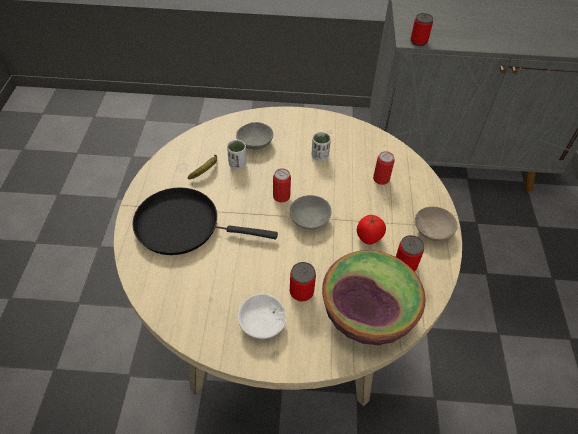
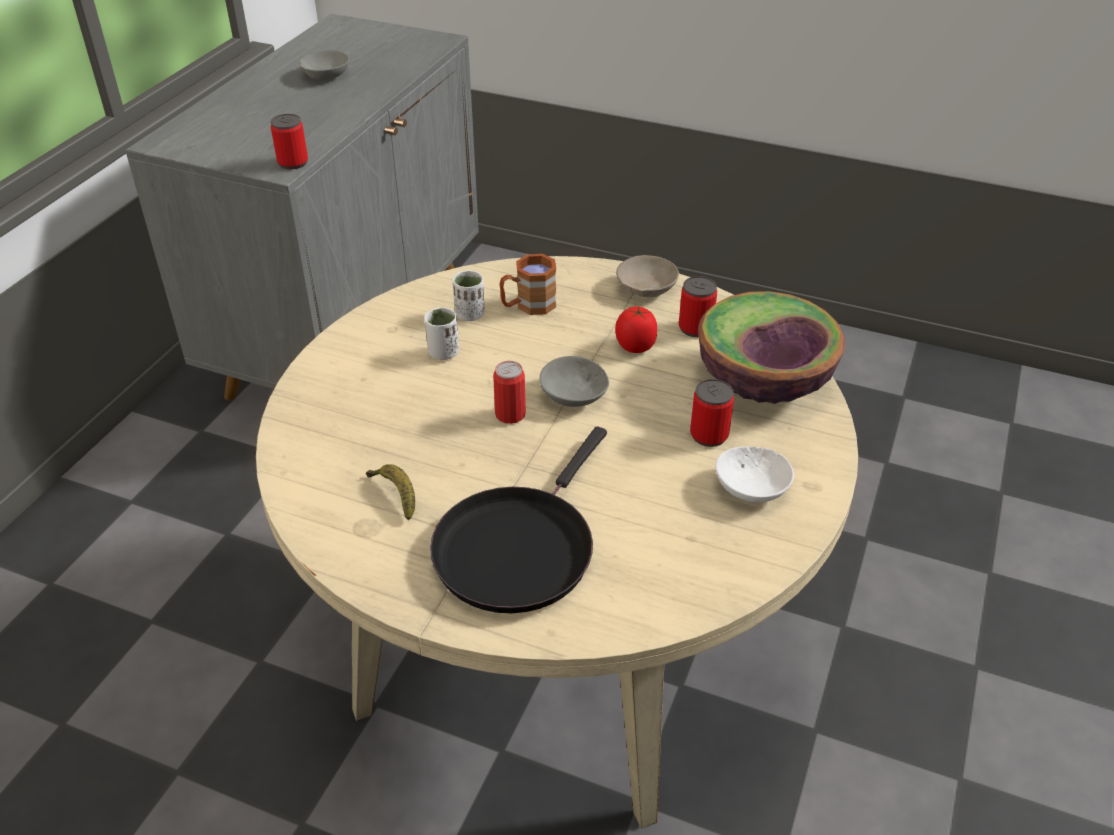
camera: 70 degrees left, 10 degrees down
white cup [227,140,247,169] -> white cup moved to [453,271,485,321]
grey bowl [236,122,273,149] -> grey bowl moved to [299,50,349,80]
can [373,151,395,185] -> brown mug [499,254,556,315]

